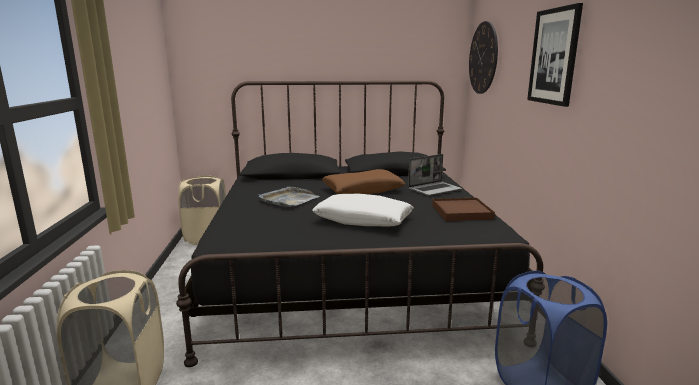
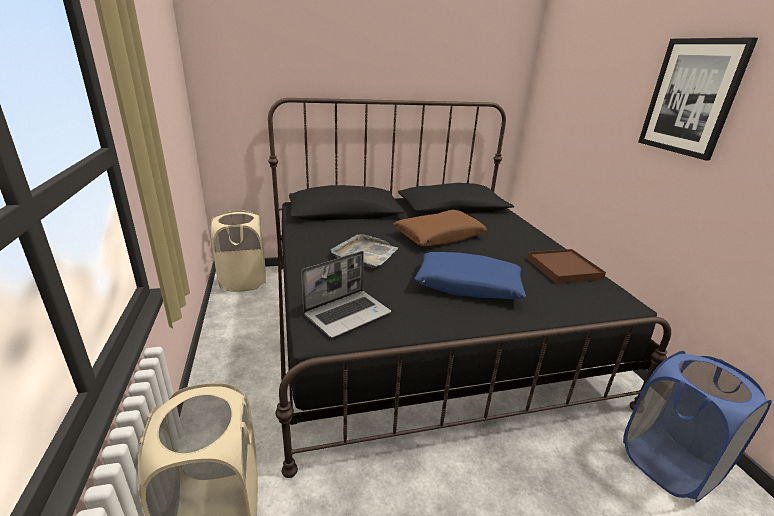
camera: 10 degrees left, 10 degrees up
white pillow [312,194,414,226] -> blue pillow [414,252,526,299]
laptop [408,154,462,196] -> laptop moved to [301,251,391,338]
wall clock [469,21,498,94] -> none

